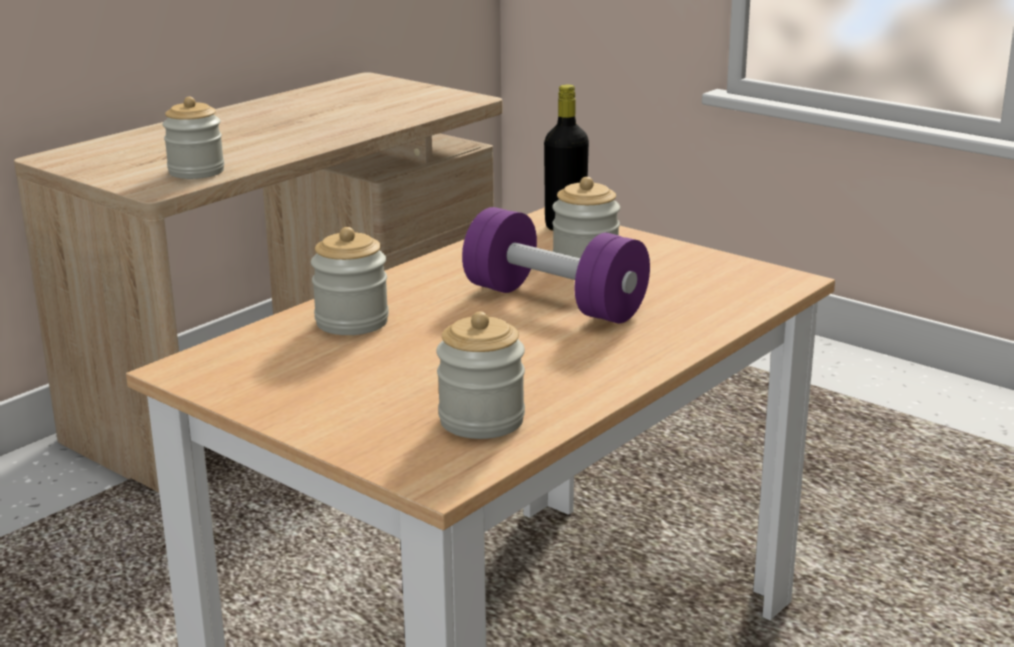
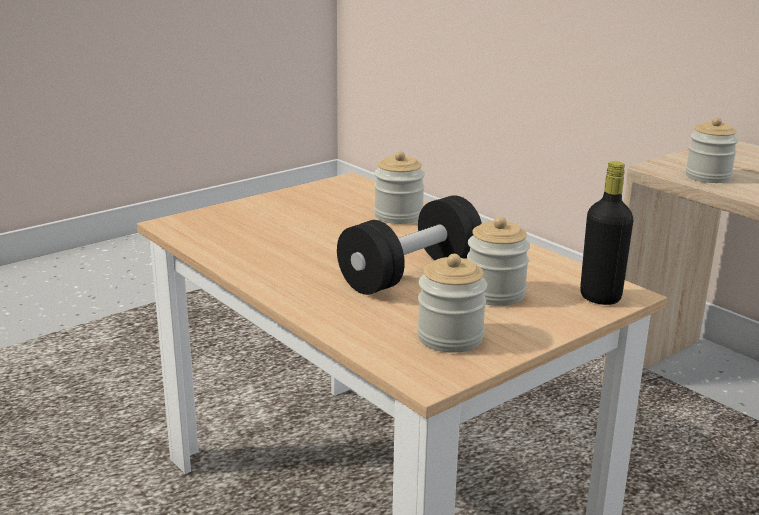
camera: 100 degrees right, 0 degrees up
jar [436,312,525,439] -> jar moved to [417,254,487,353]
purple dumbbell [462,207,650,323] -> black dumbbell [337,195,482,295]

